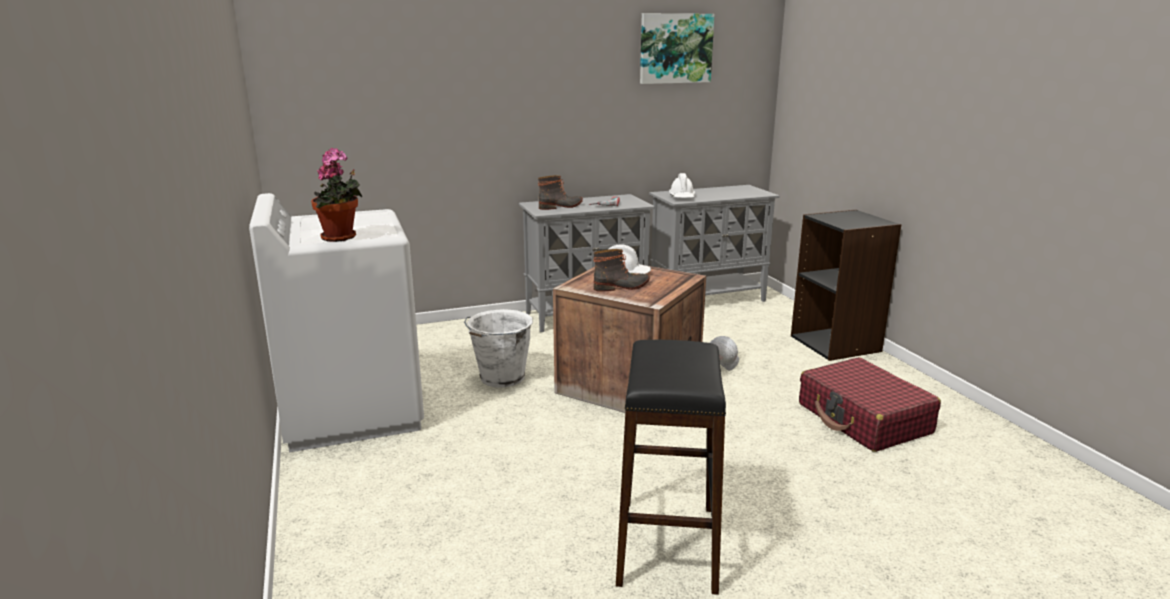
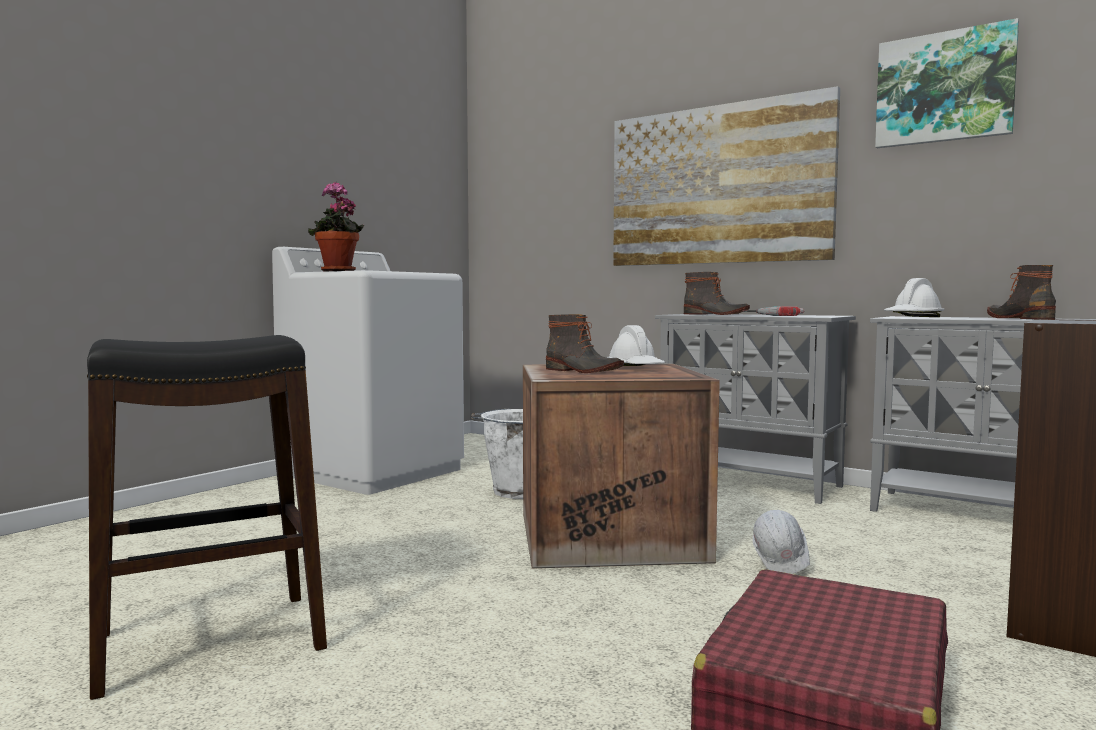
camera: 55 degrees right, 15 degrees down
none -> picture [613,86,840,266]
none -> boot [987,265,1056,319]

